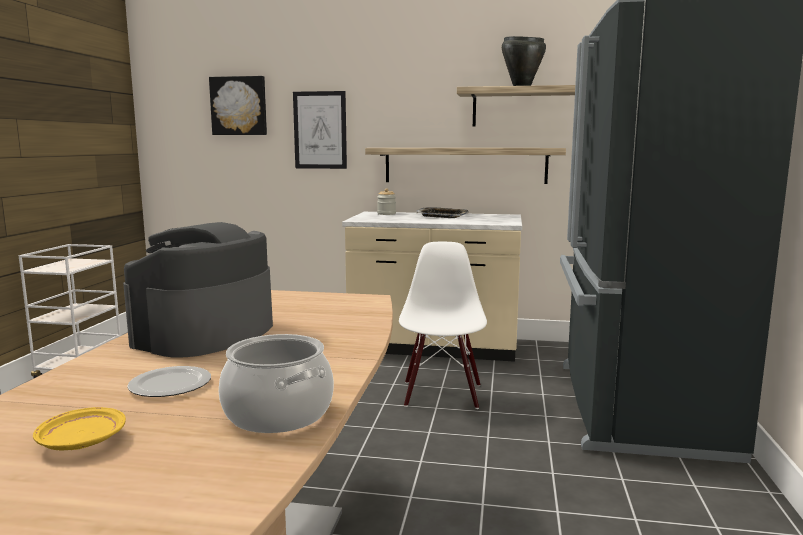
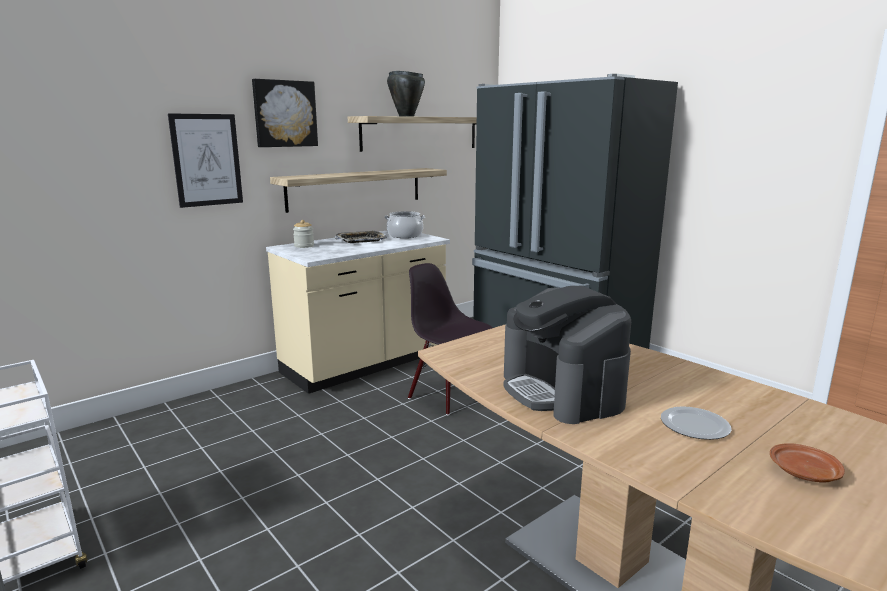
camera: 50 degrees left, 5 degrees up
yellow plate [33,407,126,450] -> brown plate [770,443,845,482]
picture [209,76,267,135] -> picture moved to [252,79,318,147]
cooking pot [219,334,334,433] -> cooking pot moved to [384,211,425,238]
white chair [399,242,487,409] -> black chair [408,263,493,415]

